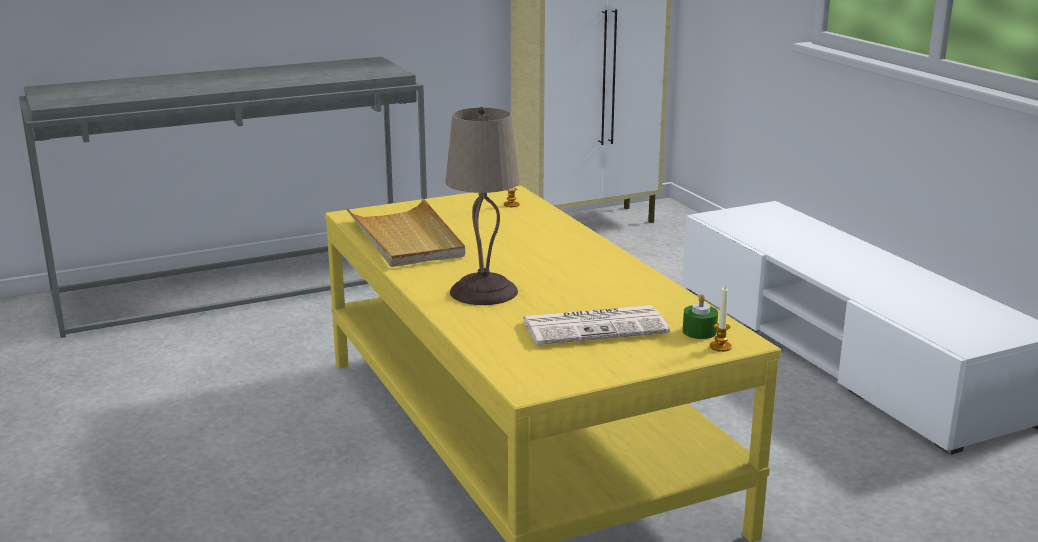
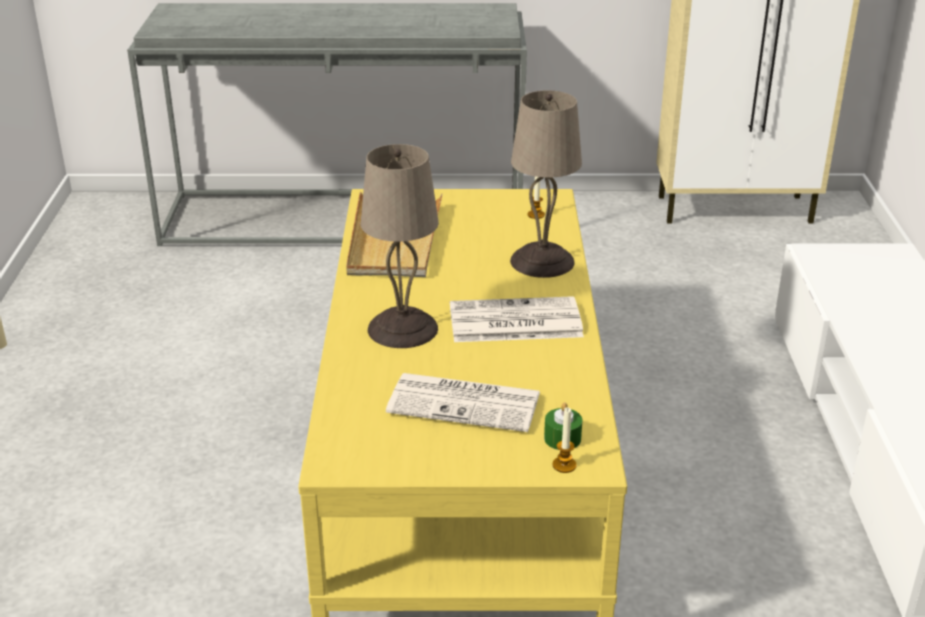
camera: 25 degrees right, 10 degrees up
none -> newspaper [450,296,584,342]
none -> beige table lamp [510,90,582,278]

